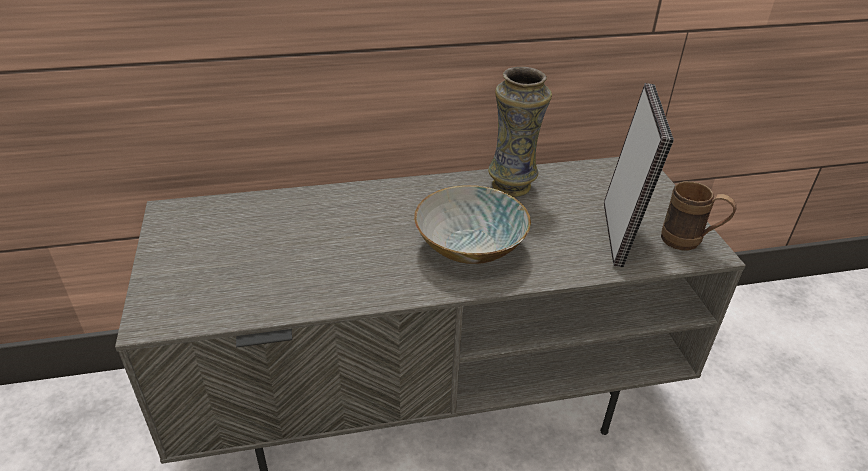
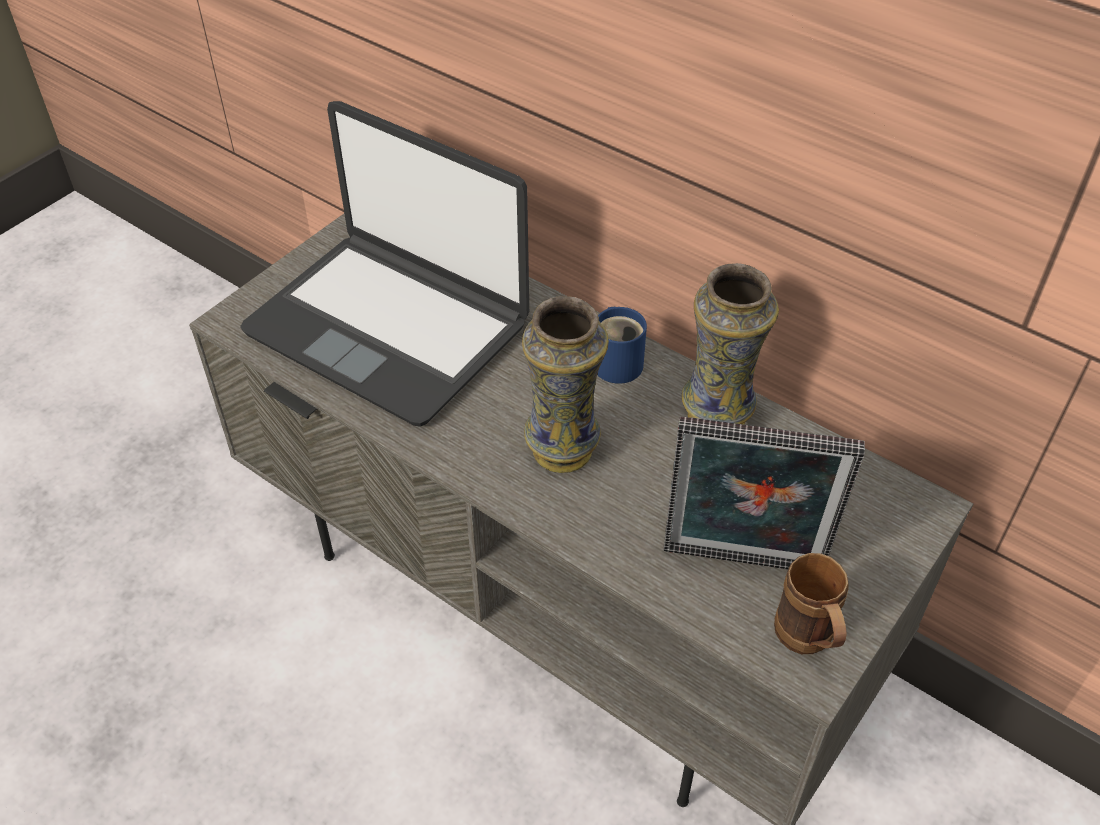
camera: 50 degrees right, 10 degrees up
bowl [414,185,531,264] -> vase [522,296,609,473]
picture frame [604,83,674,267] -> picture frame turned 45 degrees clockwise [664,417,865,569]
none -> laptop [240,101,529,427]
none -> blue mug [597,306,647,384]

